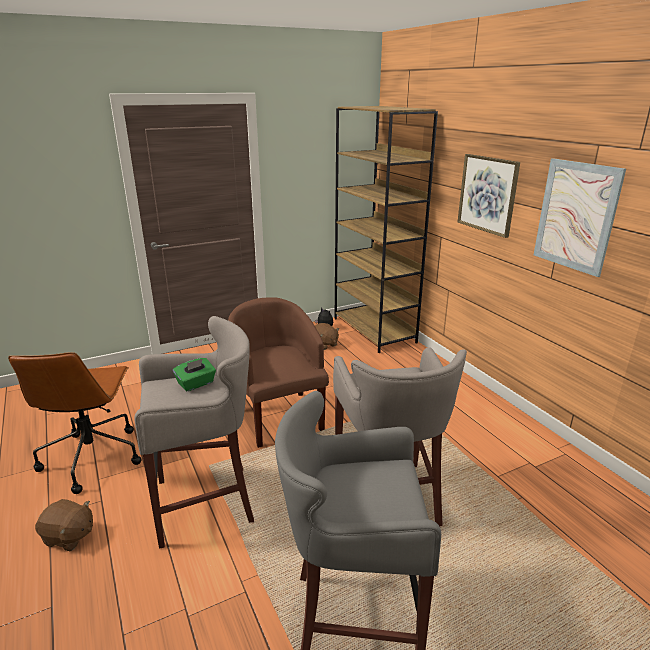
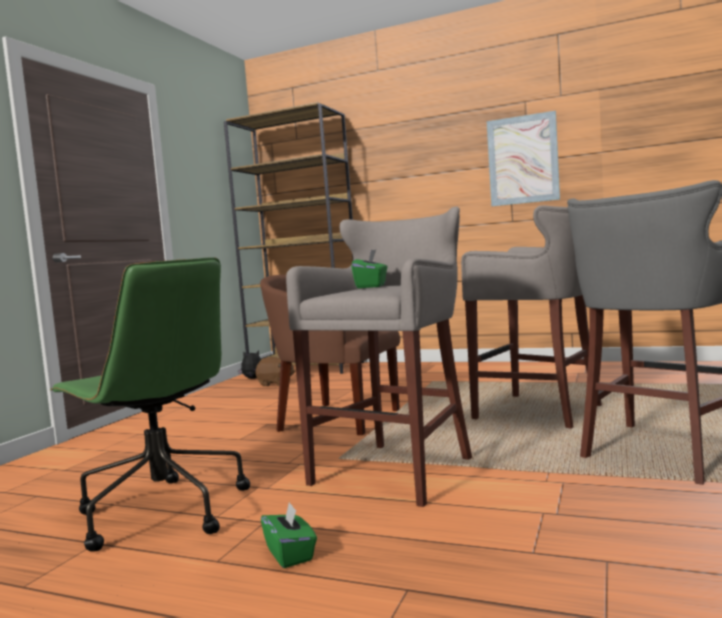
camera: 40 degrees left, 20 degrees down
brown office chair [8,352,142,494] -> green office chair [50,257,250,552]
brown plush toy [35,499,93,552] -> green tissue box [261,501,317,568]
picture [458,154,520,238] -> none

